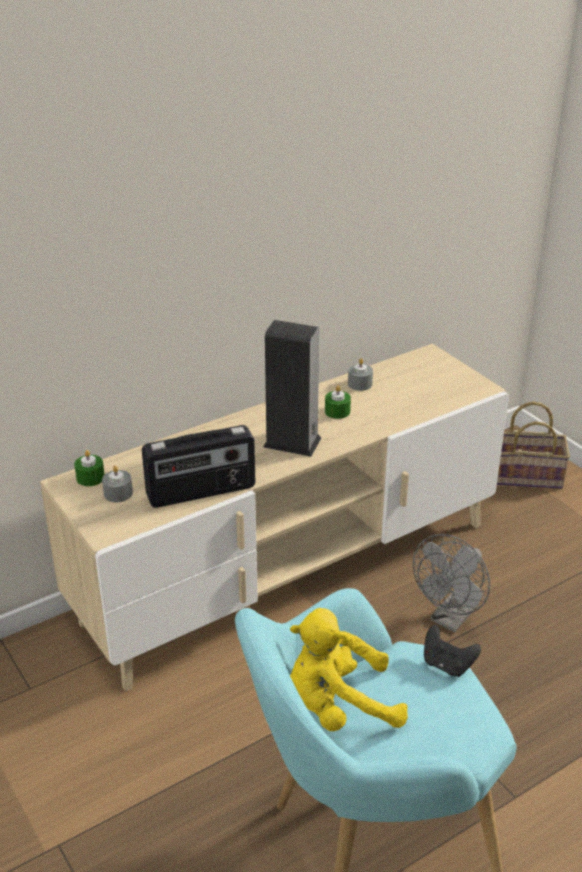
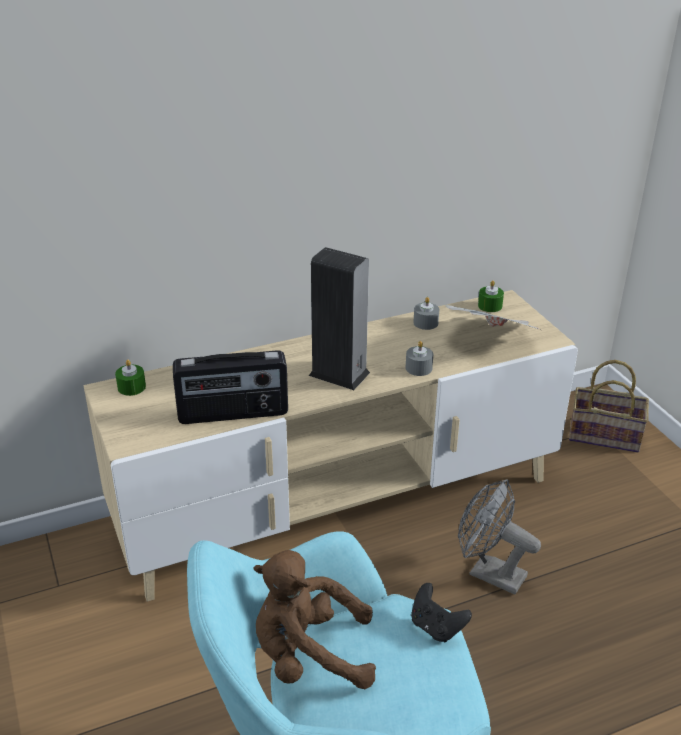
camera: 10 degrees right, 0 degrees up
grey candle [102,466,133,502] -> grey candle moved to [406,341,433,376]
yellow plush toy [290,608,408,731] -> brown plush toy [254,550,376,689]
green candle [325,385,351,419] -> green candle moved to [478,280,504,312]
grey fan [413,534,490,632] -> grey fan turned 75 degrees clockwise [458,479,541,595]
none -> newspaper [445,305,539,329]

